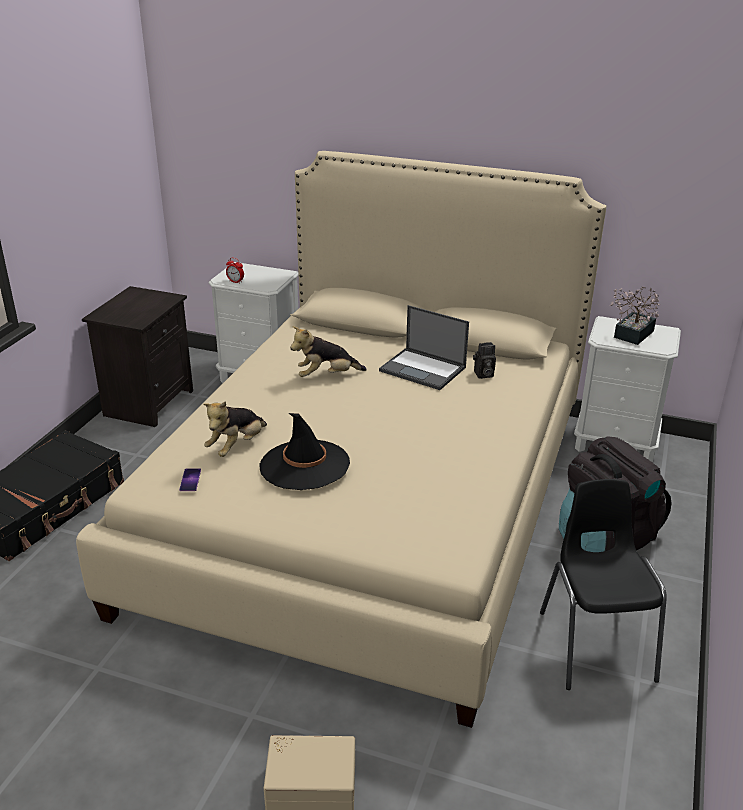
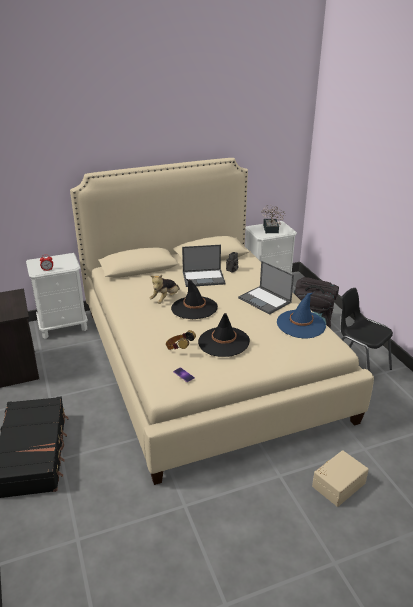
camera: 40 degrees left, 0 degrees up
plush toy [203,401,267,457] -> headphones [166,330,196,350]
none -> black hat [171,279,218,319]
none -> laptop [238,261,294,315]
none -> blue hat [277,292,326,338]

